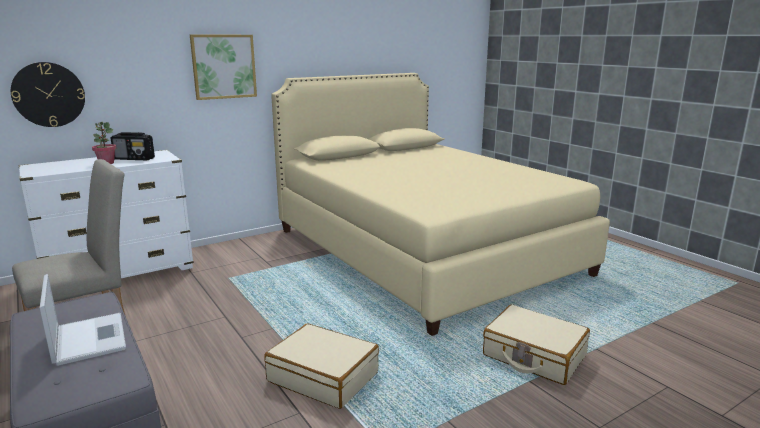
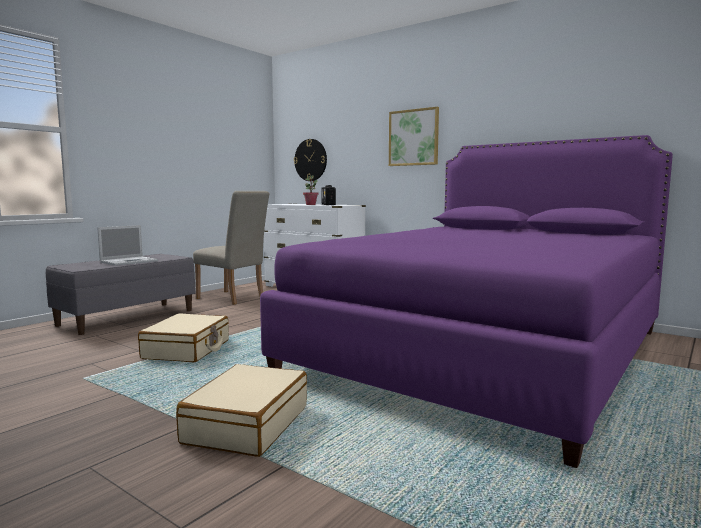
camera: 70 degrees right, 10 degrees down
beige bed [271,73,610,336] -> purple bed [260,135,673,468]

